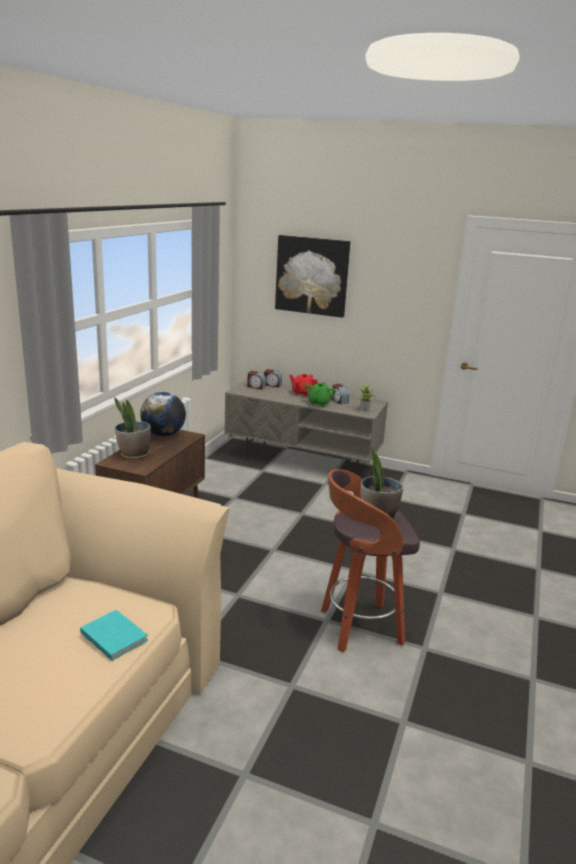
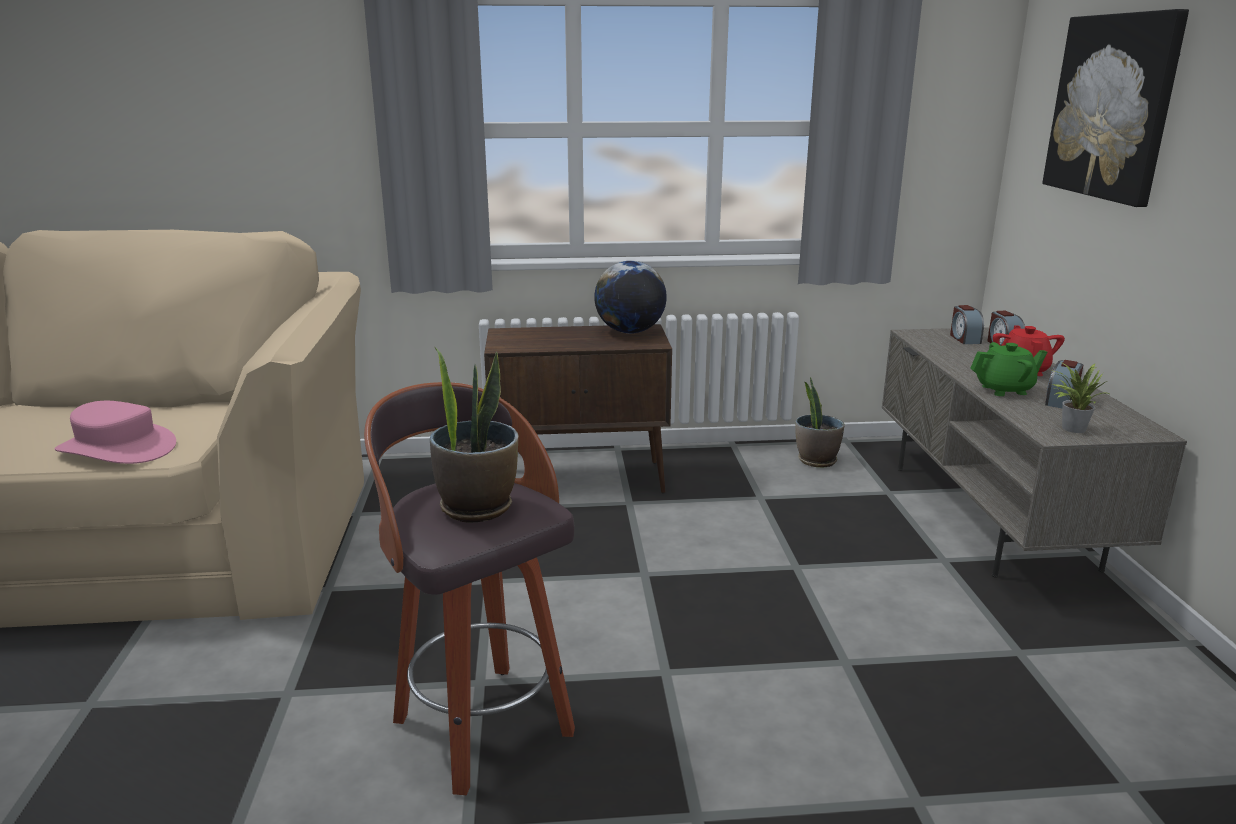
camera: 65 degrees right, 0 degrees up
turquoise book [80,610,148,661] -> pink hat [55,401,176,464]
potted plant [114,398,151,460] -> potted plant moved to [796,377,845,467]

